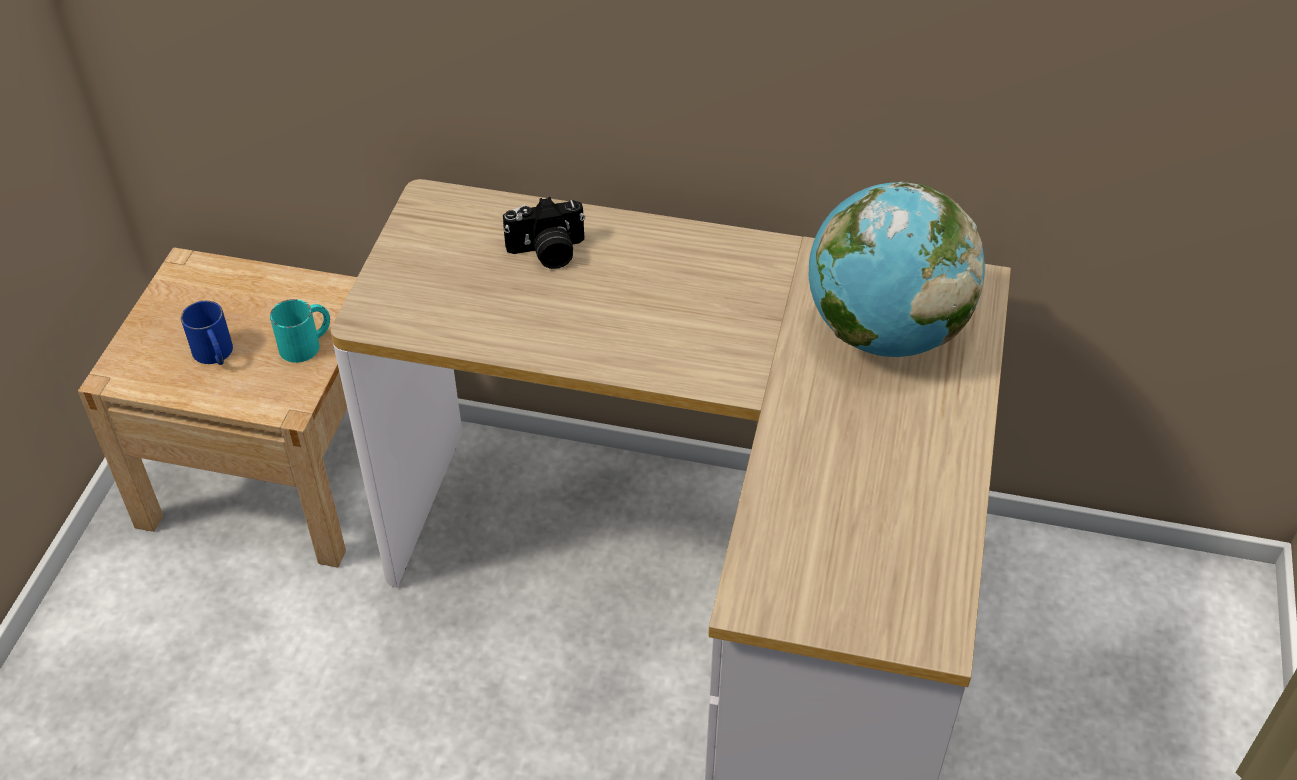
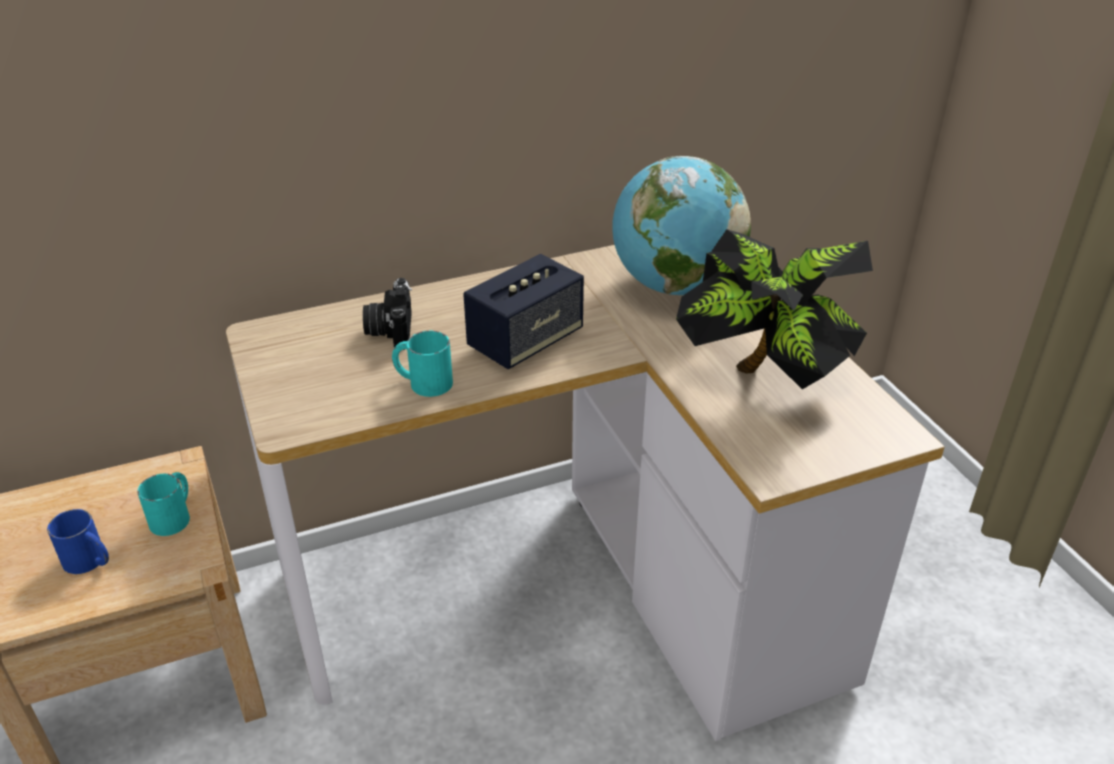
camera: 35 degrees left, 10 degrees down
camera [503,197,585,269] -> camera turned 135 degrees clockwise [363,278,412,350]
none -> turquoise mug [392,331,453,397]
none -> speaker [463,254,584,369]
none -> potted plant [676,229,873,389]

